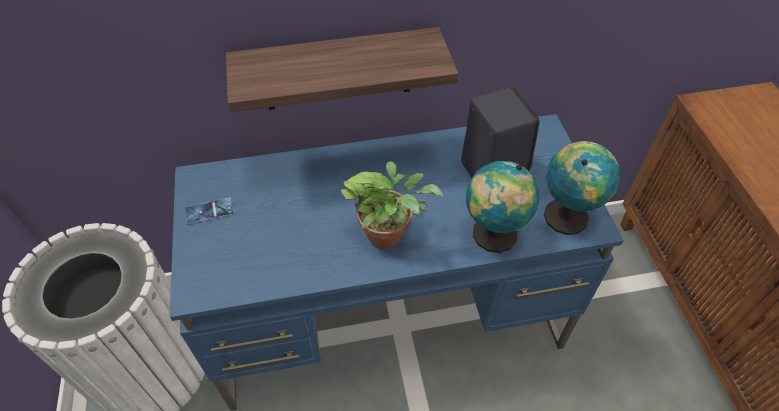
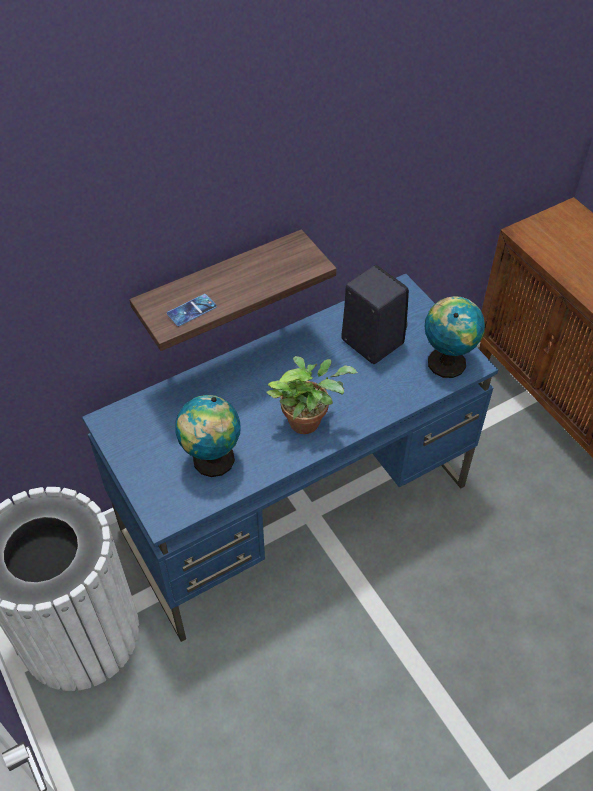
camera: 20 degrees left, 0 degrees up
phone [185,197,234,224] -> phone moved to [167,294,217,326]
globe [466,161,539,253] -> globe moved to [175,395,241,477]

